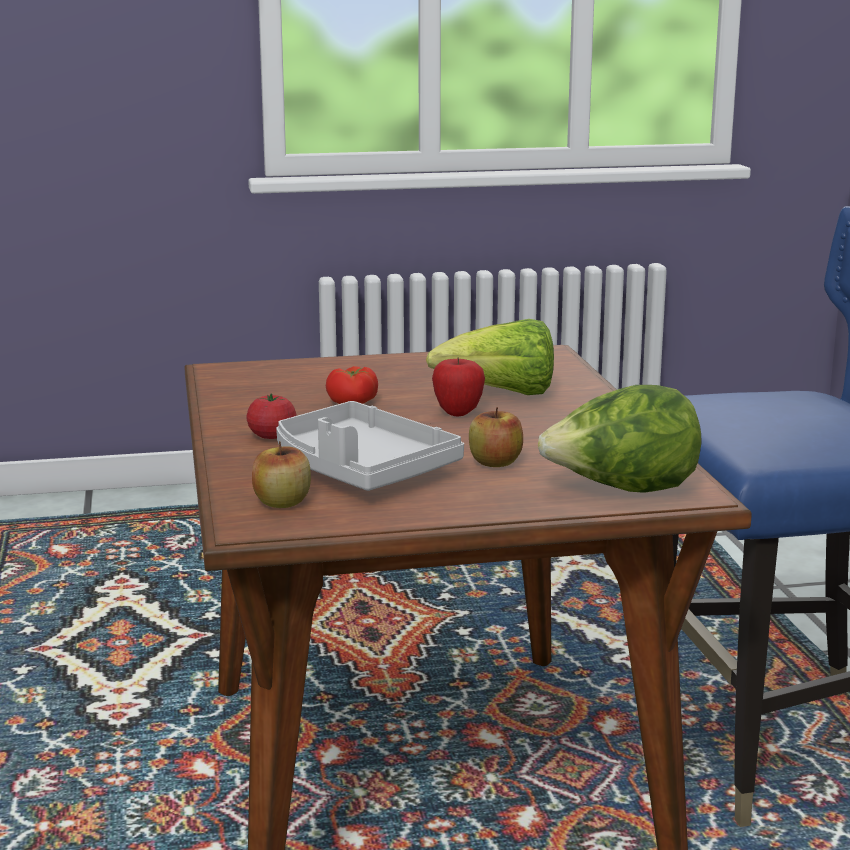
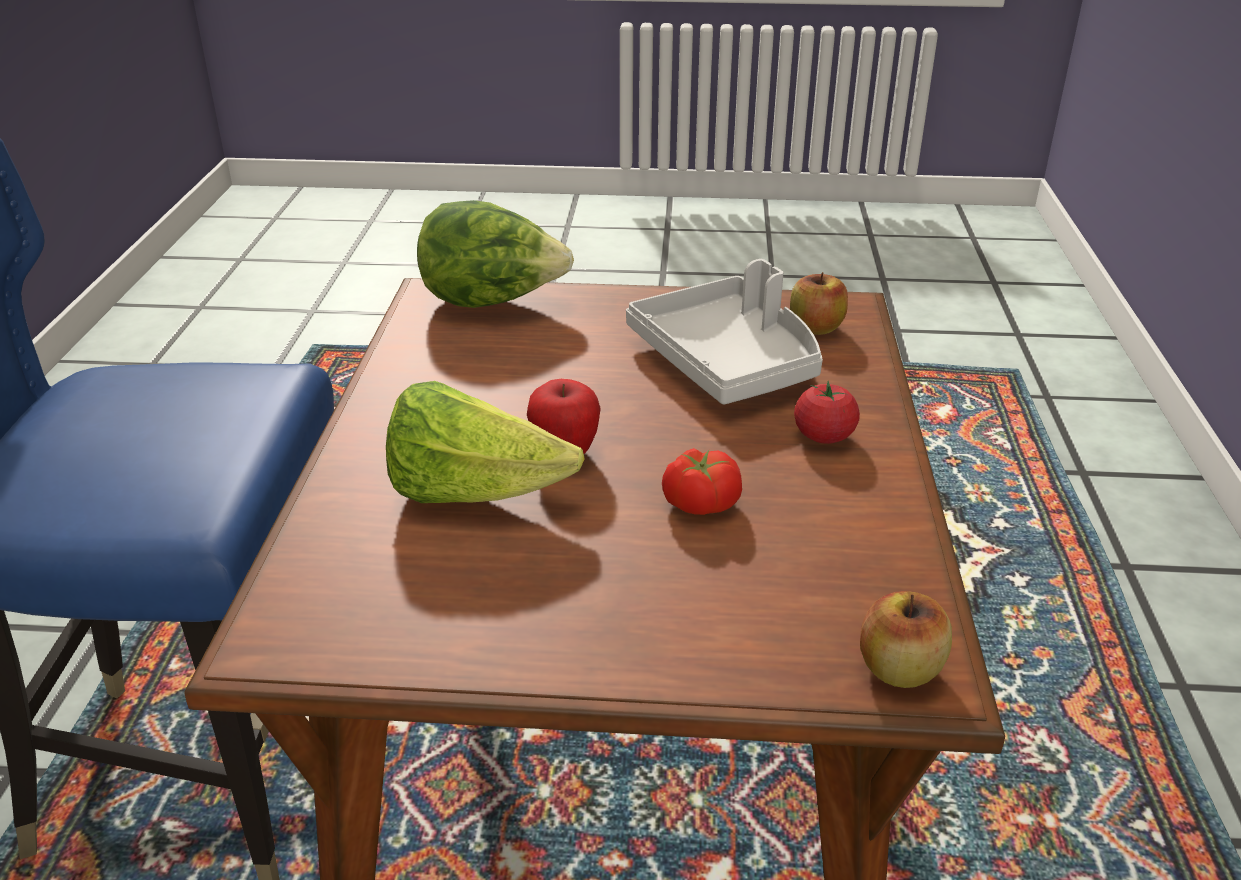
camera: 165 degrees left, 15 degrees up
apple [469,407,523,467] -> apple moved to [860,591,952,688]

